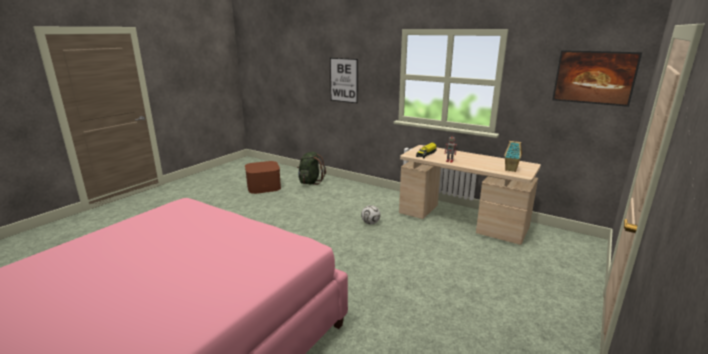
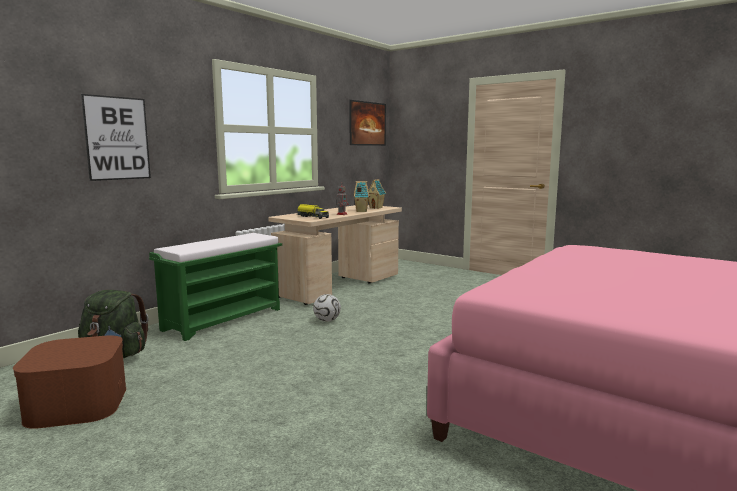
camera: 85 degrees left, 10 degrees down
none -> green bench [149,233,282,341]
none -> toy house [354,181,369,212]

